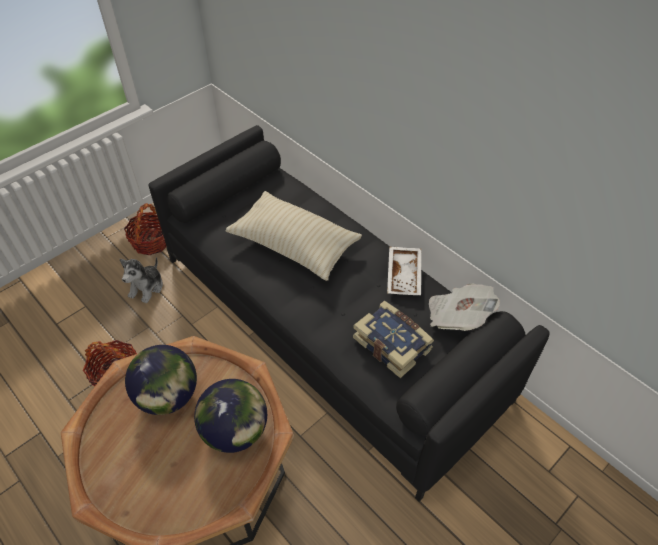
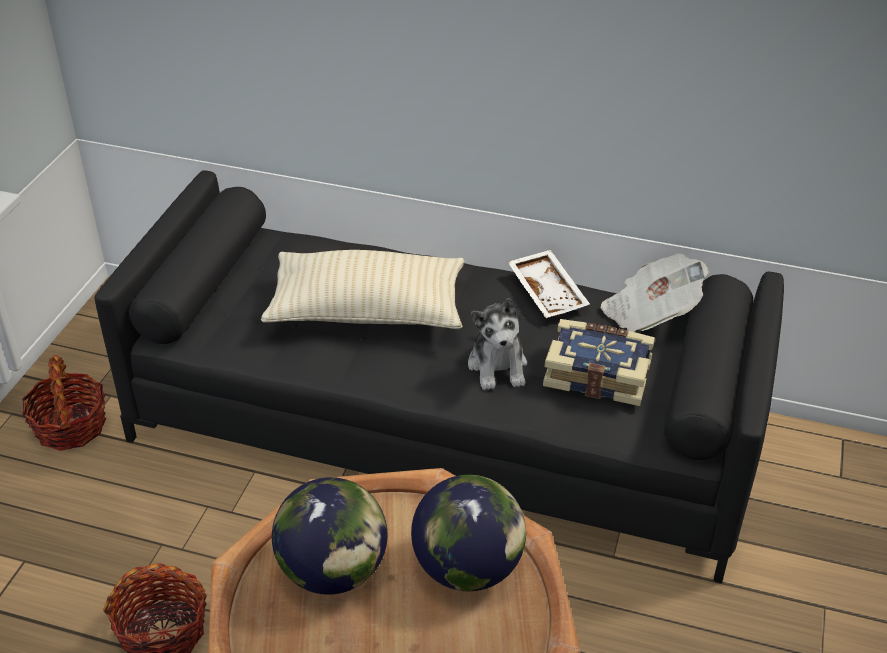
camera: 30 degrees left, 10 degrees down
plush toy [120,257,163,303] -> plush toy moved to [468,298,527,390]

